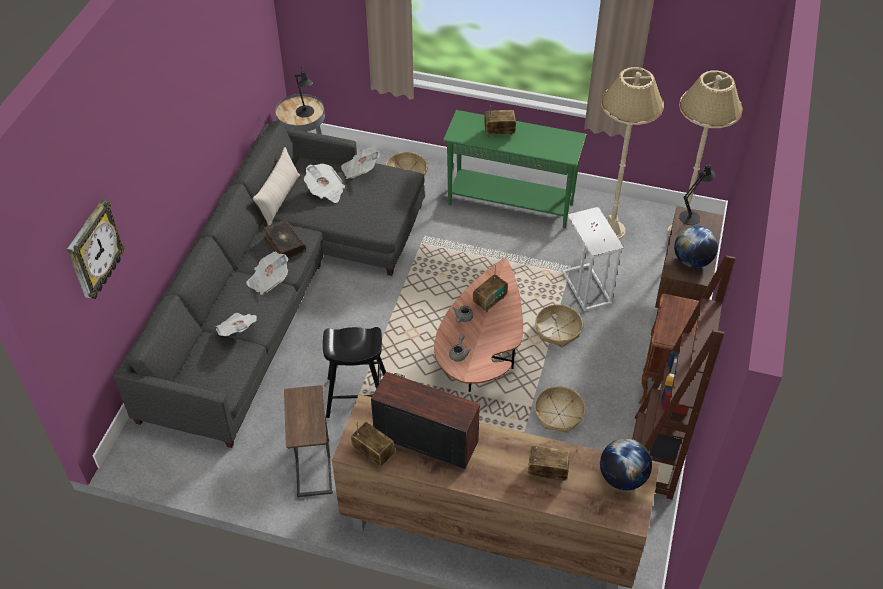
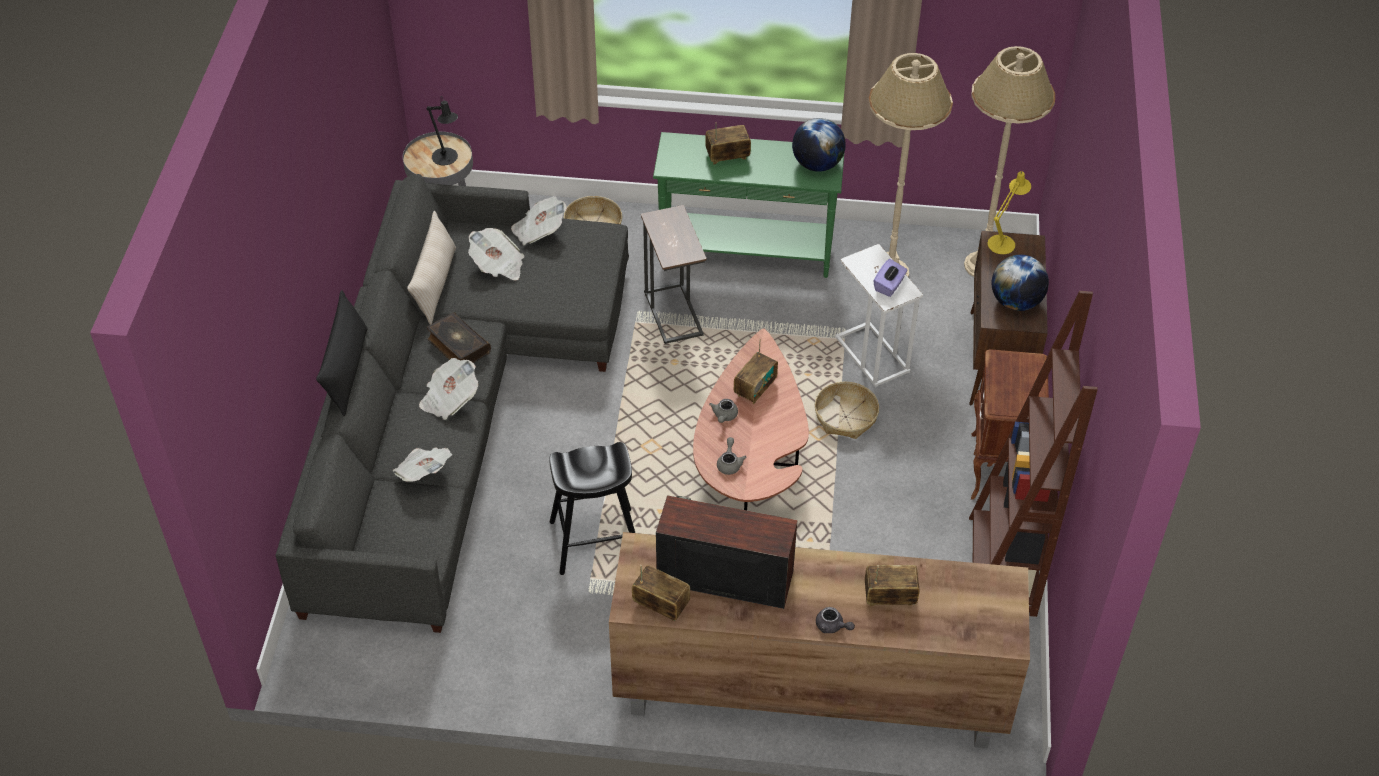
camera: 10 degrees left, 0 degrees up
wall clock [67,199,125,299] -> none
brown side table [284,385,333,498] -> brown side table moved to [641,205,706,344]
basket [535,386,585,433] -> none
globe [600,438,652,490] -> globe moved to [792,118,846,172]
black table lamp [679,164,716,225] -> yellow table lamp [988,171,1031,254]
none -> black pillow [316,290,368,416]
none -> grey teapot [816,607,855,633]
none -> purple tissue box [874,259,907,297]

